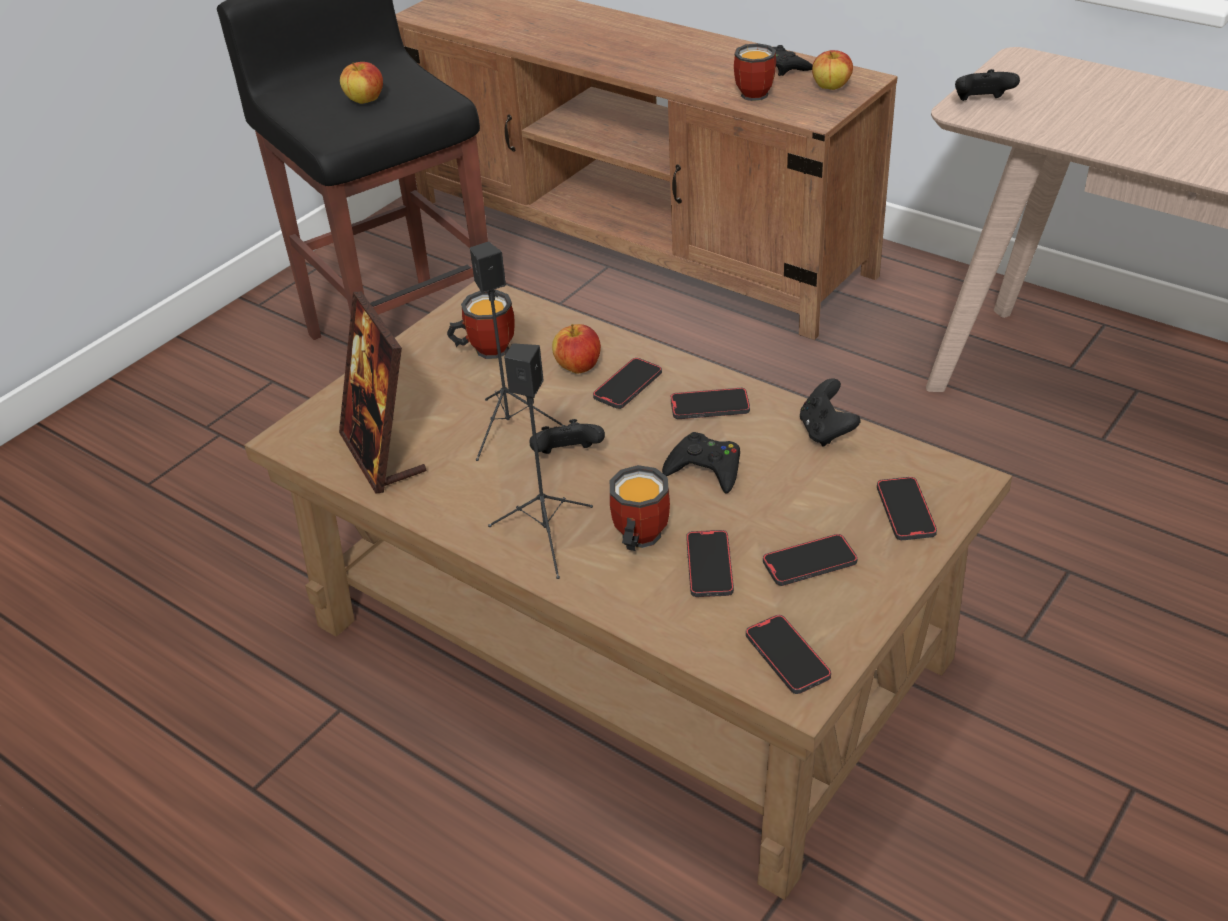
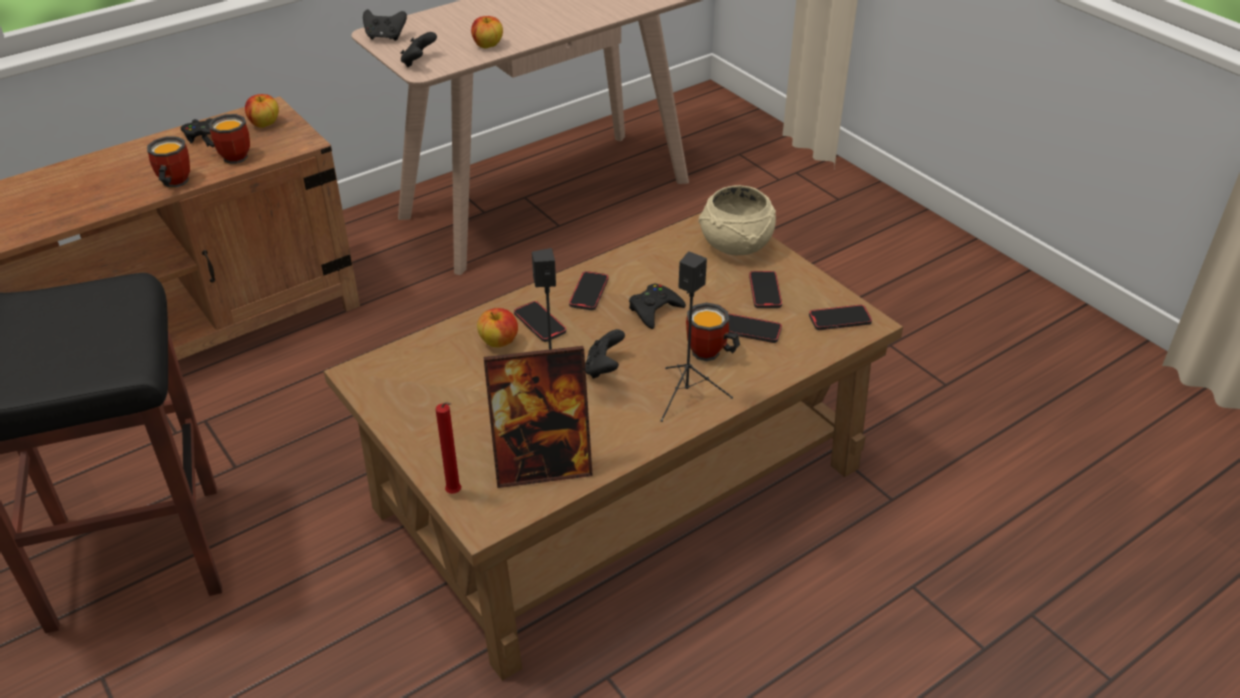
camera: 75 degrees left, 0 degrees up
apple [340,62,383,104] -> apple moved to [471,16,503,49]
mug [447,290,515,359] -> mug moved to [147,137,190,188]
black game controller [800,378,861,447] -> black game controller moved to [363,9,407,41]
phone [877,477,937,540] -> beige bowl [699,185,776,255]
none -> red candle [436,402,461,494]

